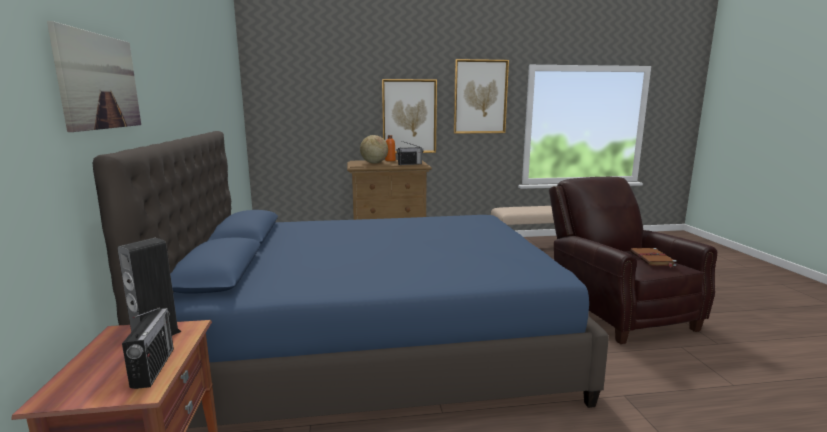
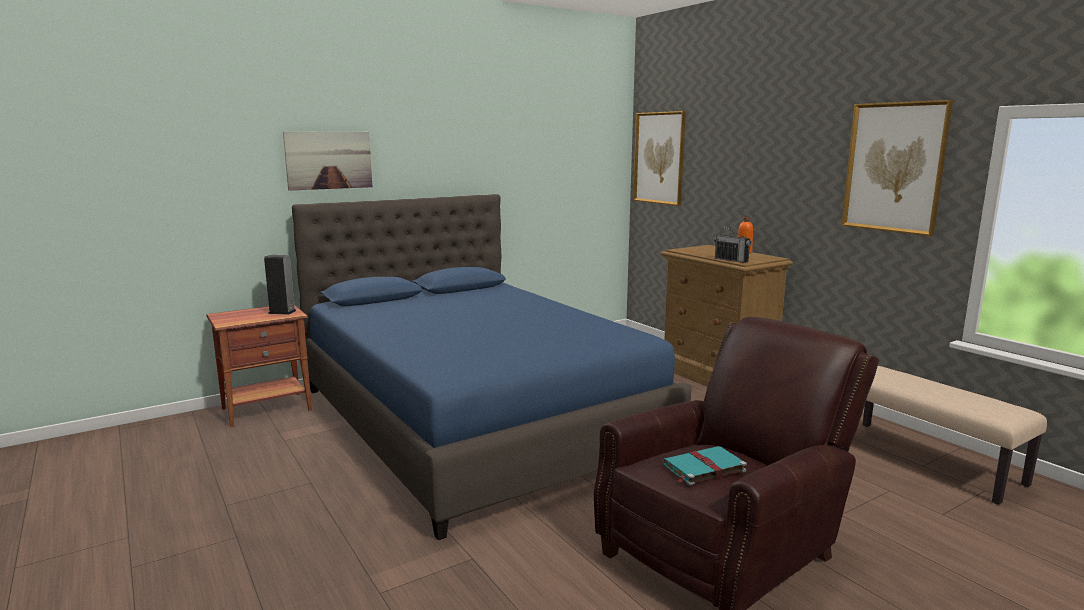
camera: 65 degrees right, 0 degrees up
radio [122,308,174,389] -> none
globe [360,135,388,163] -> none
picture [382,79,437,153] -> picture moved to [633,111,686,206]
brown book [630,248,677,267] -> turquoise book [663,446,747,485]

